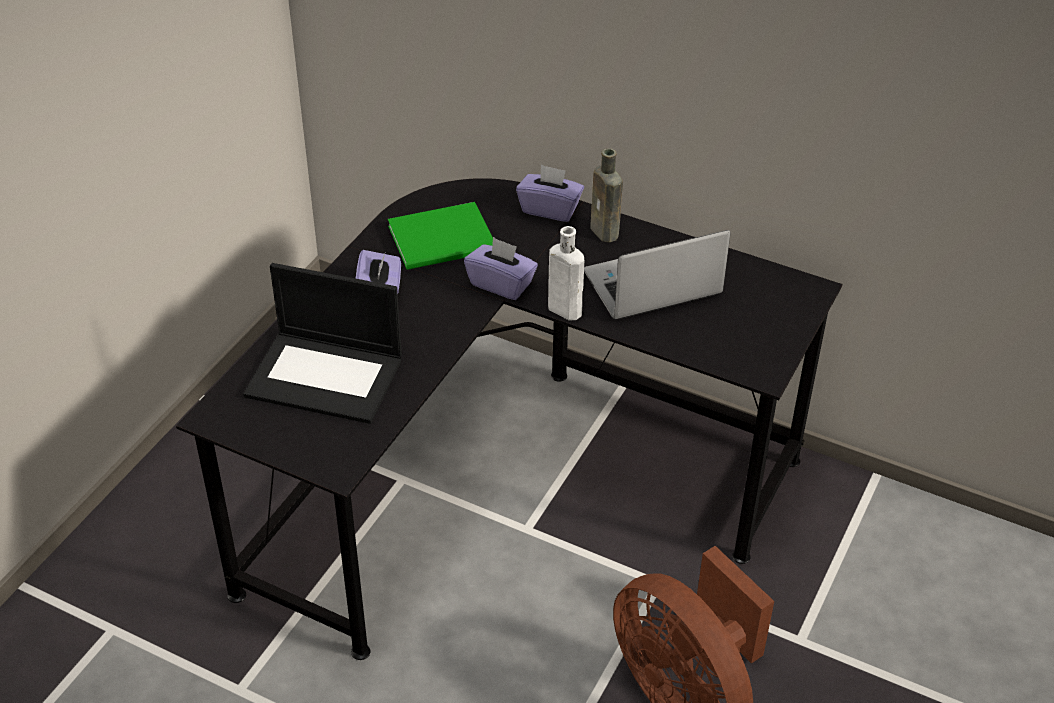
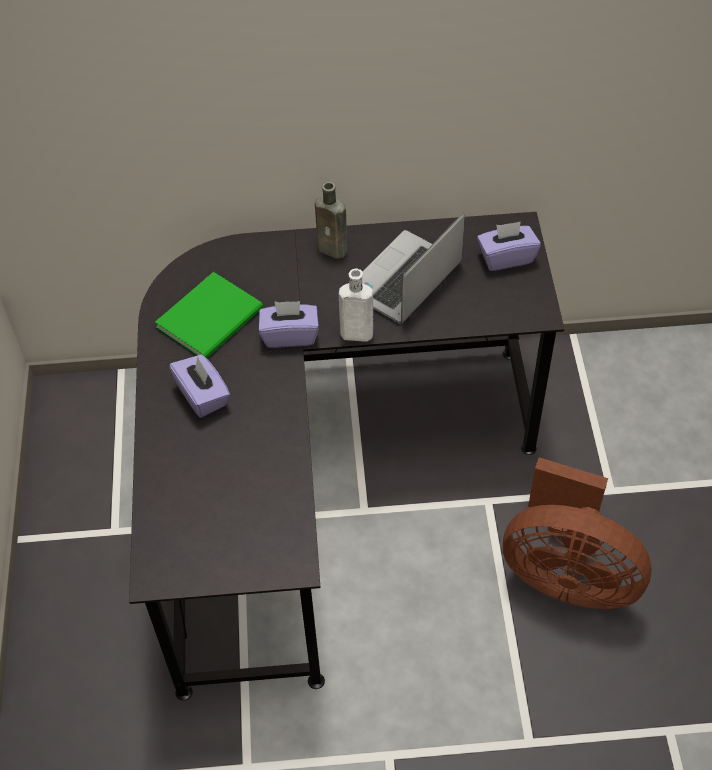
camera: 30 degrees left, 10 degrees up
laptop [243,263,402,424] -> none
purple tissue box [516,165,584,222] -> purple tissue box moved to [477,222,541,271]

